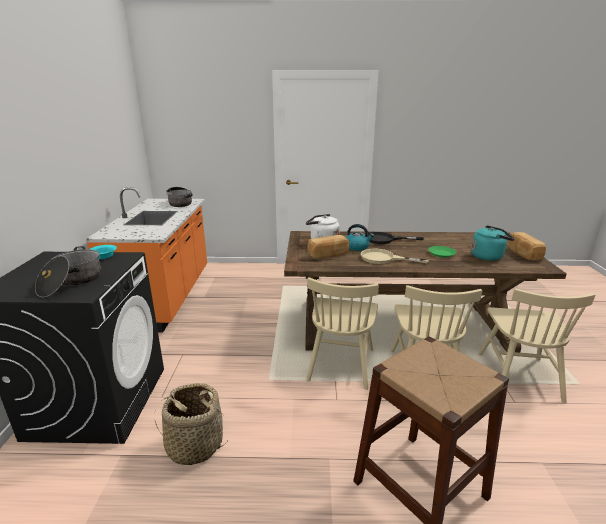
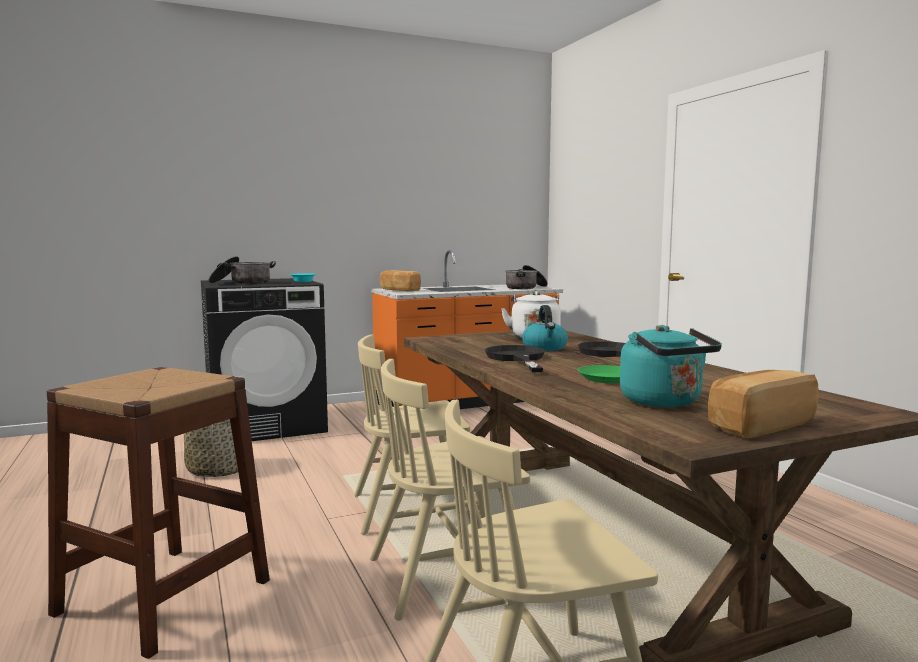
camera: 65 degrees right, 15 degrees down
bread [307,235,349,259] -> bread moved to [380,270,421,291]
beige frying pan [361,248,429,264] -> black frying pan [485,345,545,372]

